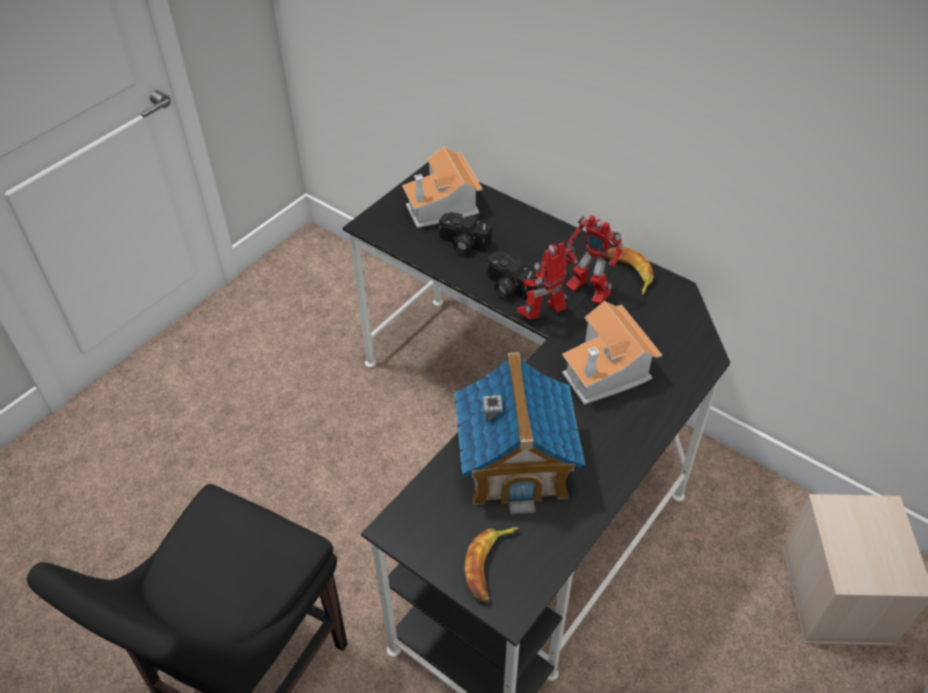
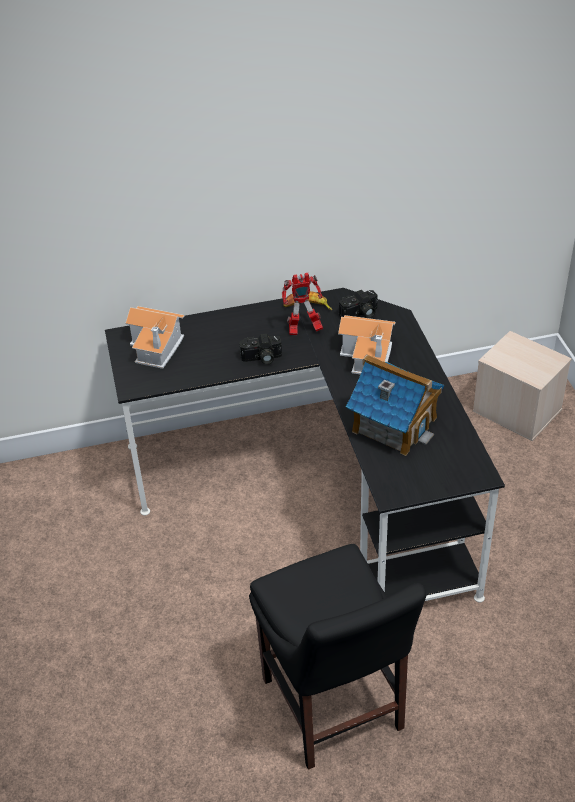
camera: 50 degrees left, 5 degrees down
camera [438,212,491,254] -> camera moved to [339,290,378,318]
banana [465,527,519,603] -> none
toy robot [517,242,578,319] -> none

